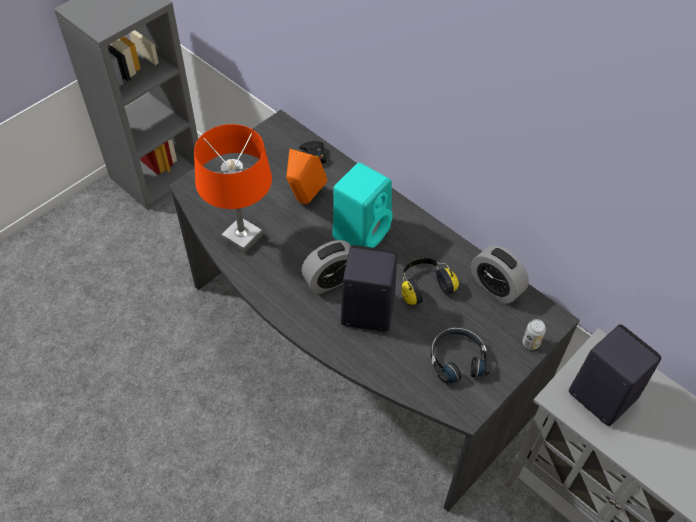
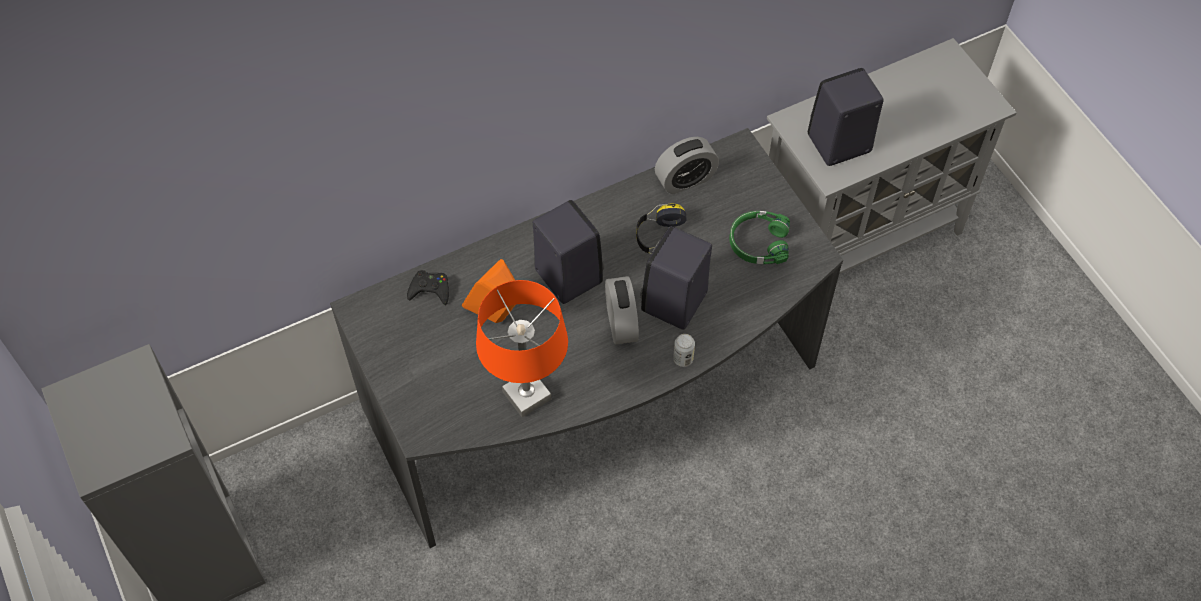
camera: 70 degrees left, 5 degrees up
turquoise speaker [332,163,393,248] -> black speaker [533,200,604,304]
black headphones [430,327,491,384] -> green headphones [729,211,790,264]
can [522,319,546,350] -> can moved to [673,334,695,367]

